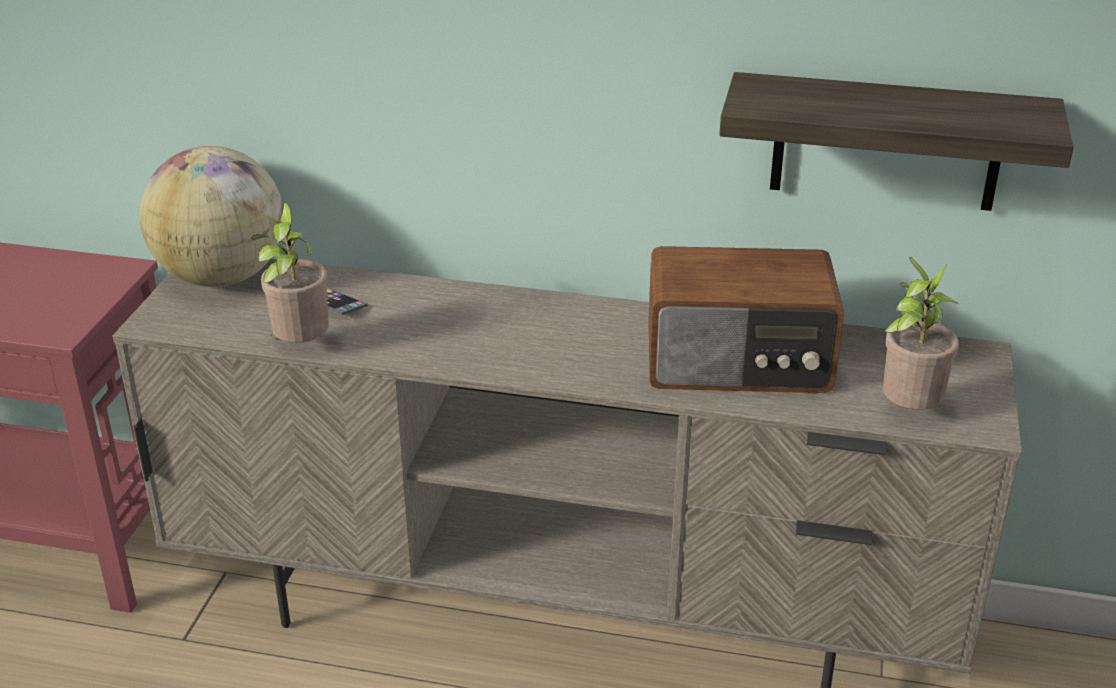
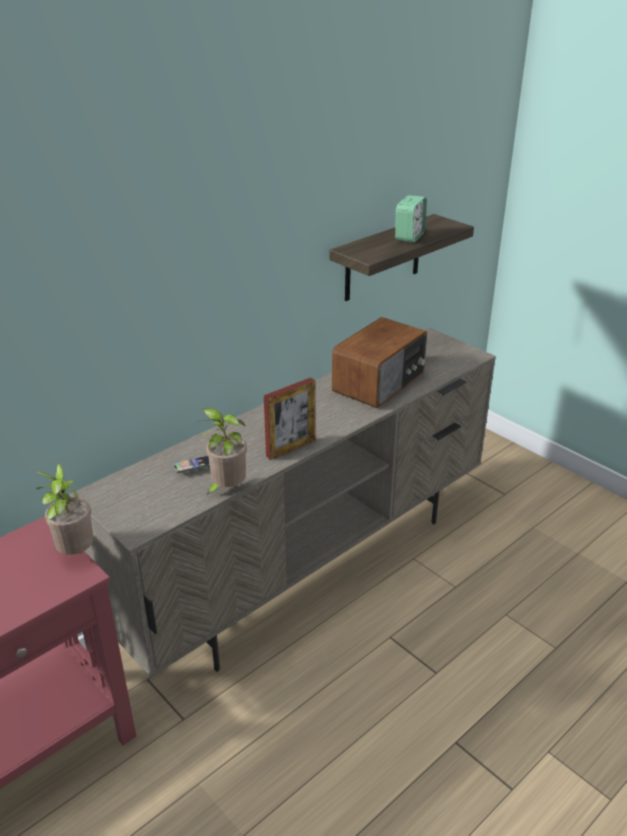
camera: 55 degrees left, 0 degrees up
globe [140,146,284,287] -> none
potted plant [883,257,959,410] -> potted plant moved to [35,463,93,555]
none -> picture frame [264,377,316,460]
none -> alarm clock [395,195,427,243]

